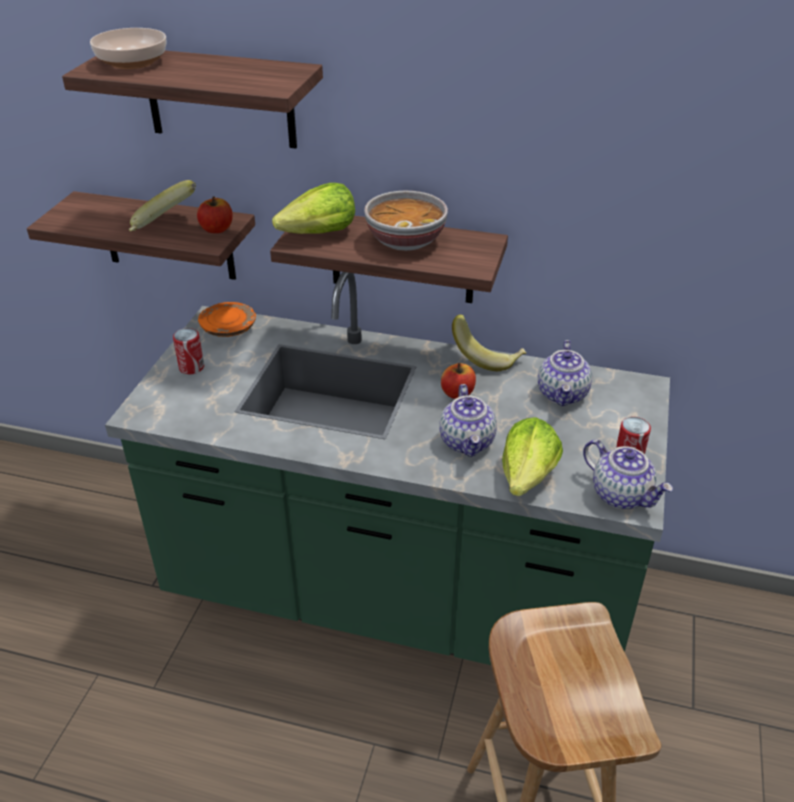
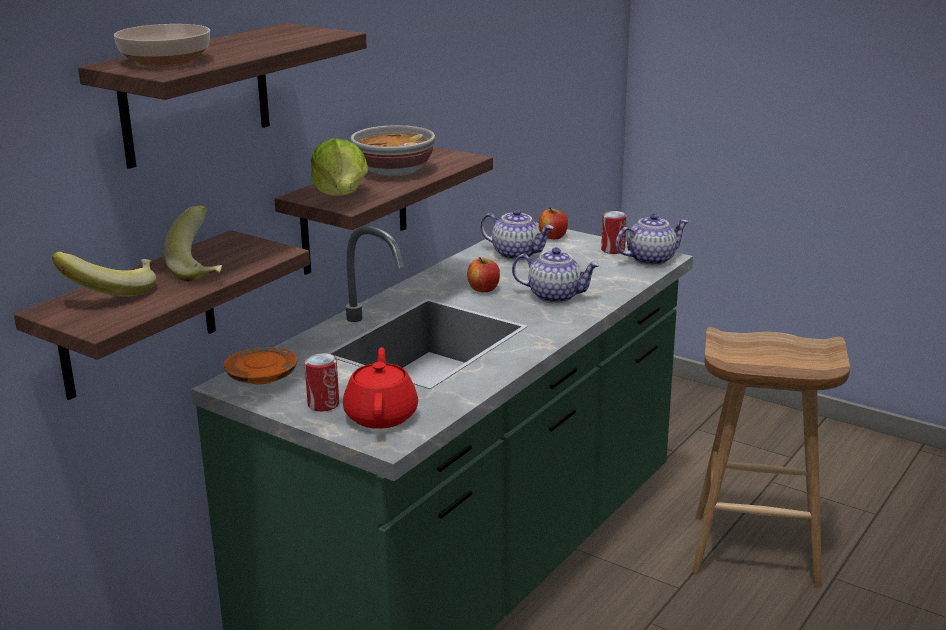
camera: 70 degrees left, 15 degrees down
apple [197,196,233,233] -> apple moved to [539,208,568,239]
banana [452,315,527,371] -> banana moved to [52,252,157,296]
lettuce [502,417,563,496] -> none
none -> red teapot [343,347,418,429]

